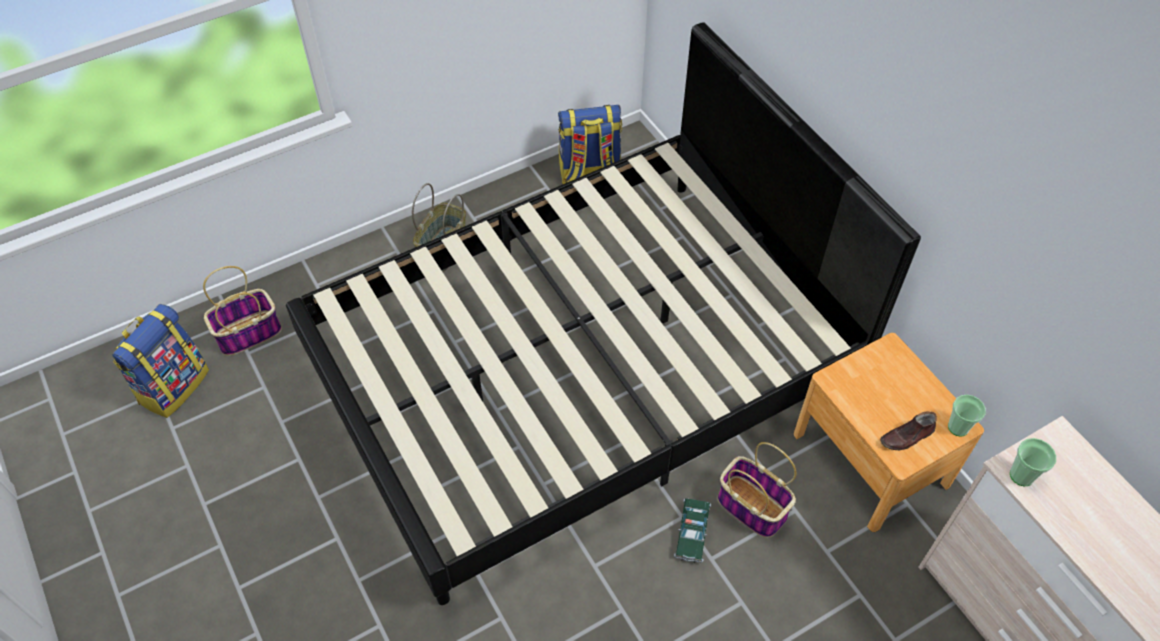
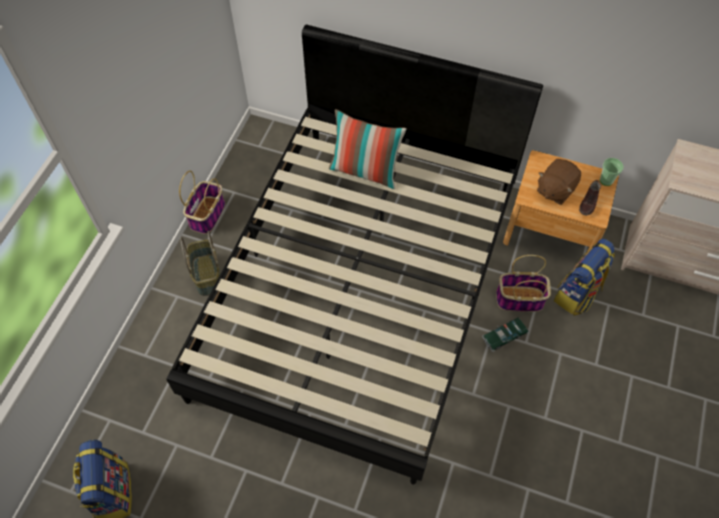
camera: 40 degrees left, 5 degrees up
basket [203,266,282,356] -> basket moved to [179,171,225,234]
backpack [558,105,622,184] -> backpack moved to [553,239,615,316]
toy car [674,498,711,563] -> toy car turned 90 degrees clockwise [482,317,529,352]
cup [1010,438,1056,486] -> none
none -> pillow [329,109,407,189]
none -> brown plush toy [537,159,581,205]

